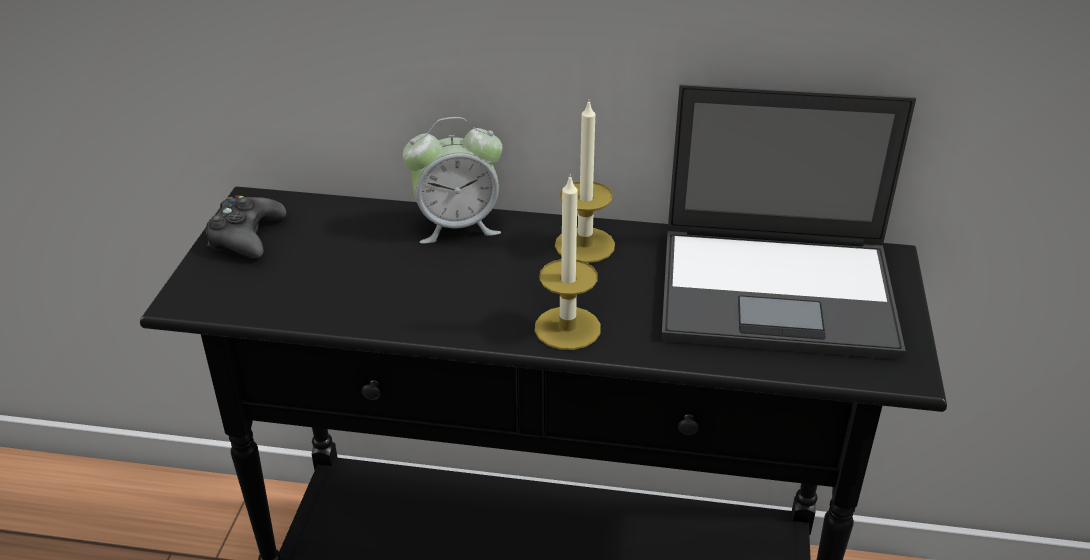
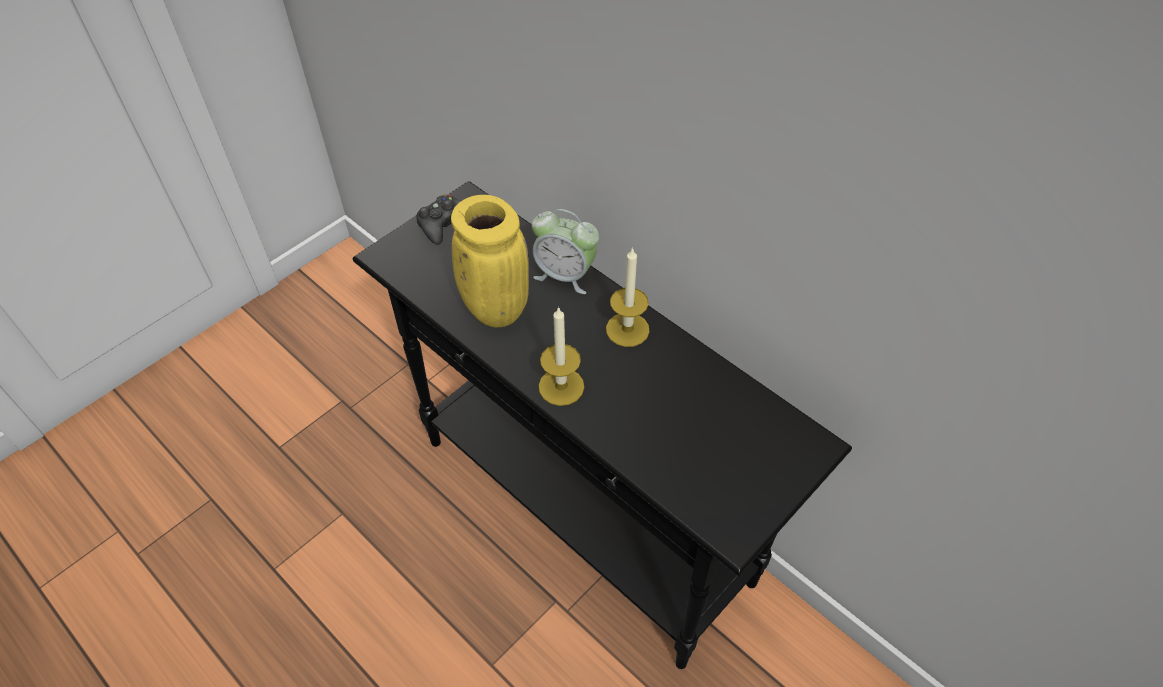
camera: 35 degrees right, 15 degrees up
laptop [662,84,916,359] -> none
none -> yellow vase [451,195,529,327]

